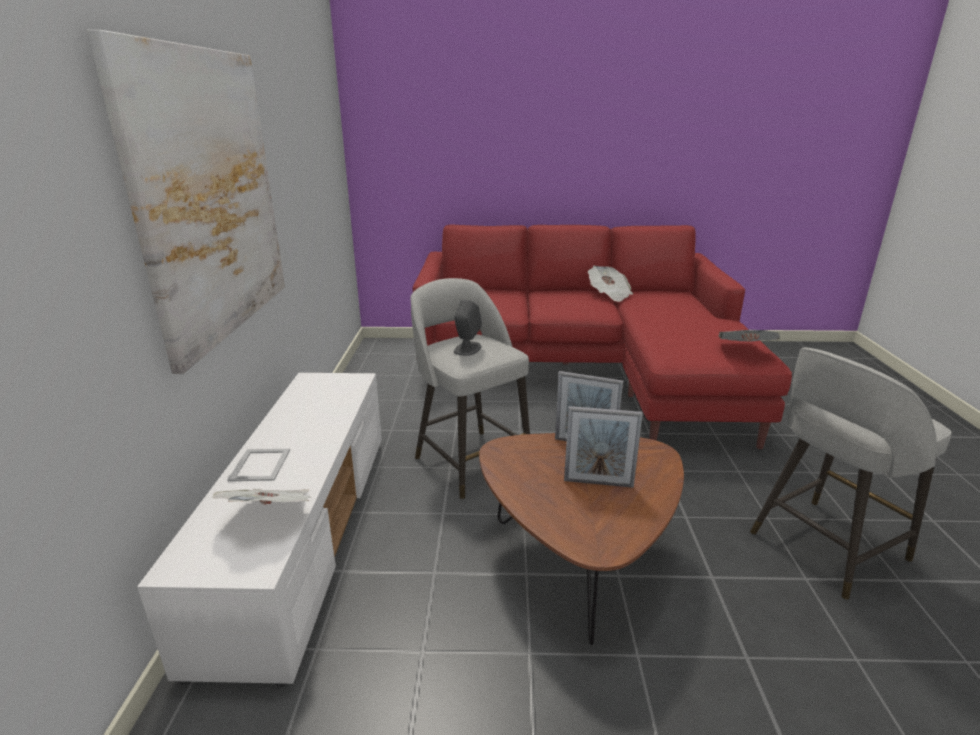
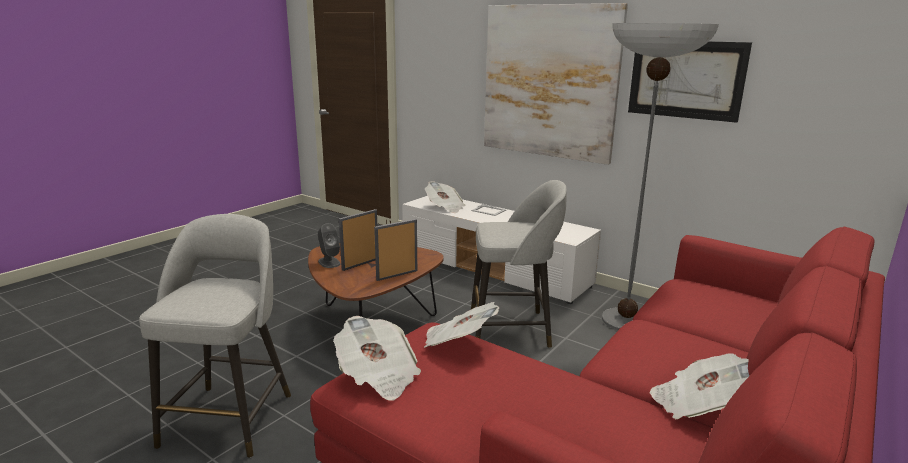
camera: 125 degrees right, 5 degrees down
grey speaker [454,300,482,356] -> grey speaker moved to [318,223,340,268]
none -> newspaper [424,302,499,348]
none -> floor lamp [602,23,719,330]
none -> picture [628,42,752,123]

